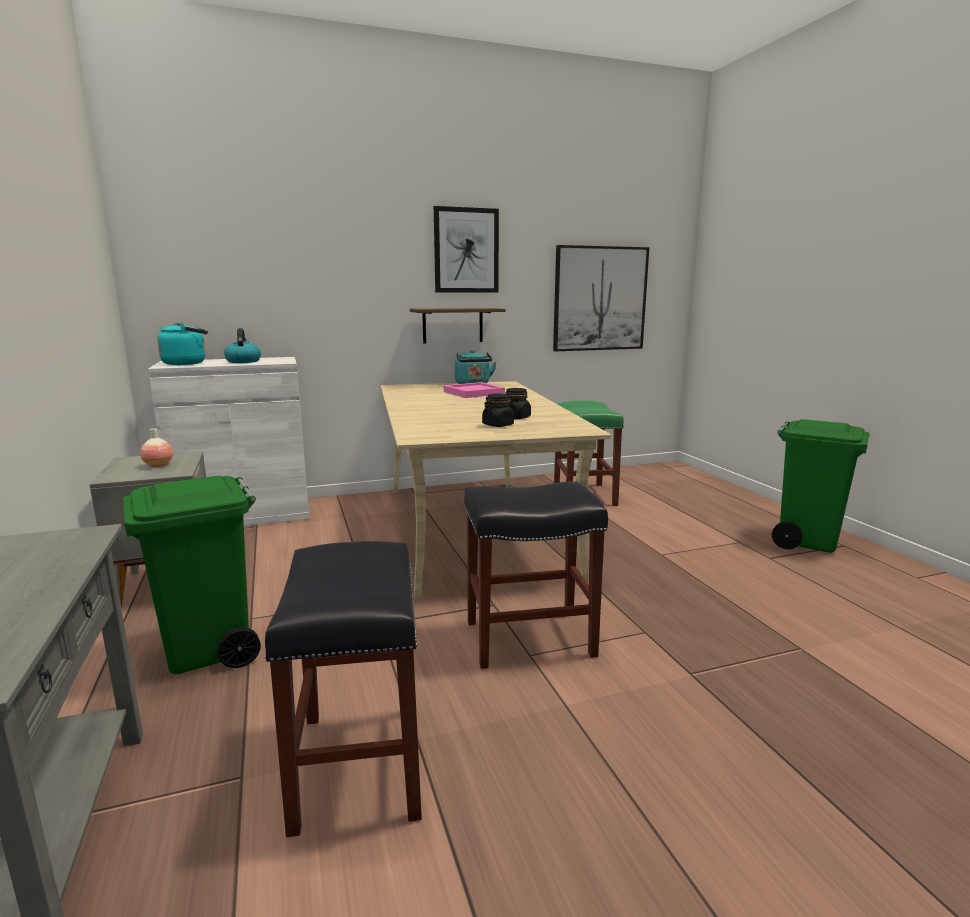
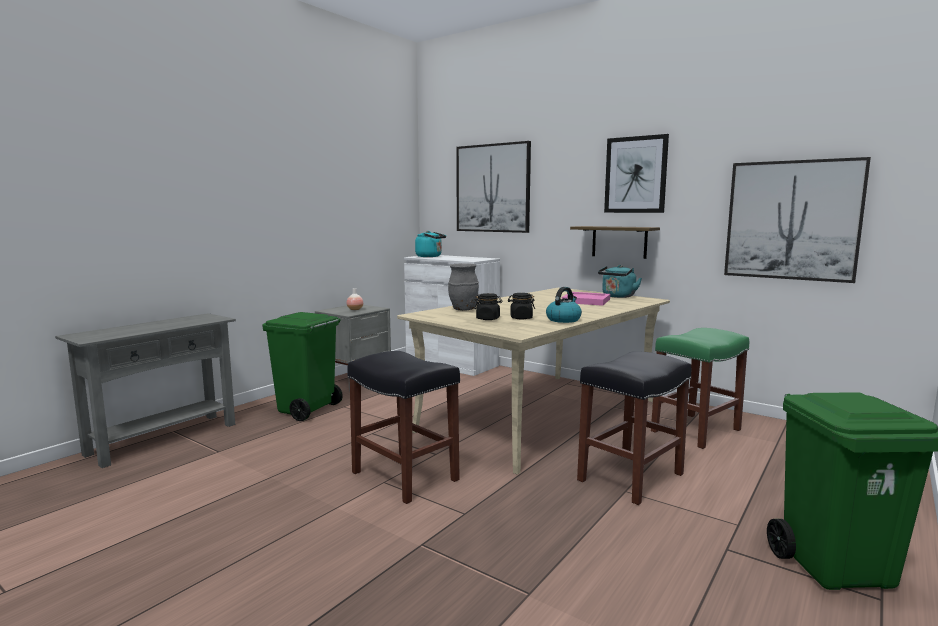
camera: 55 degrees right, 5 degrees down
kettle [224,328,261,363] -> kettle moved to [546,287,582,323]
black stool [265,541,422,837] -> black stool moved to [577,351,692,505]
none -> grey vase [448,263,479,311]
none -> picture [456,141,531,233]

